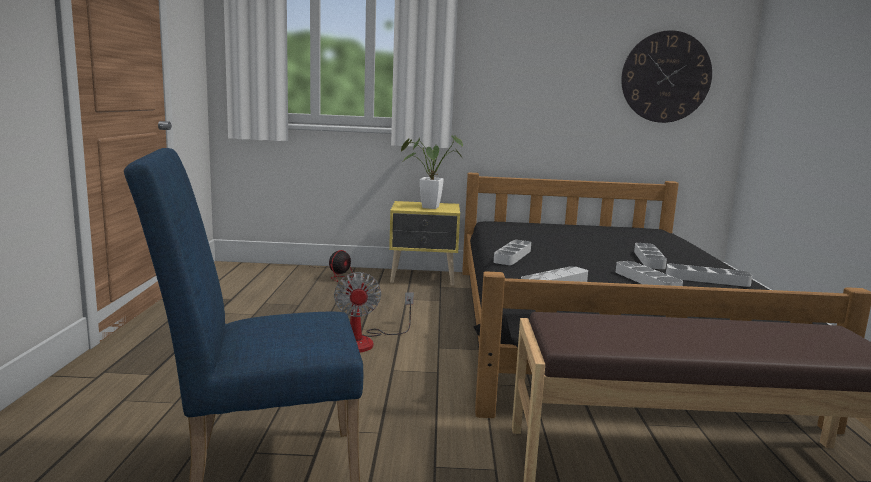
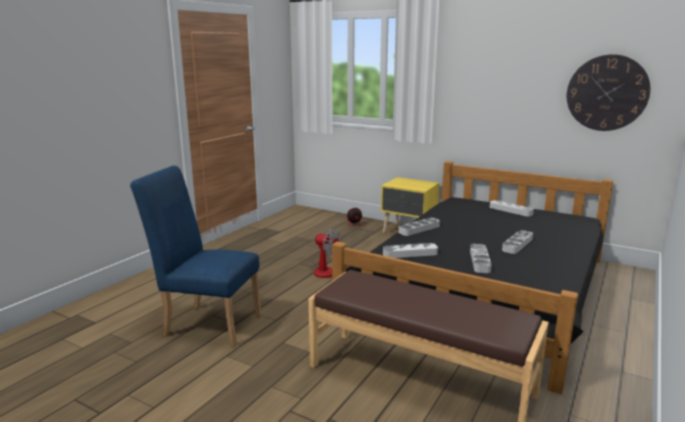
camera: 30 degrees right, 5 degrees up
fan [334,272,414,352] -> fan turned 75 degrees counterclockwise [311,229,341,278]
potted plant [400,135,463,209] -> none
grey tray [666,264,752,287] -> grey tray moved to [490,200,534,217]

